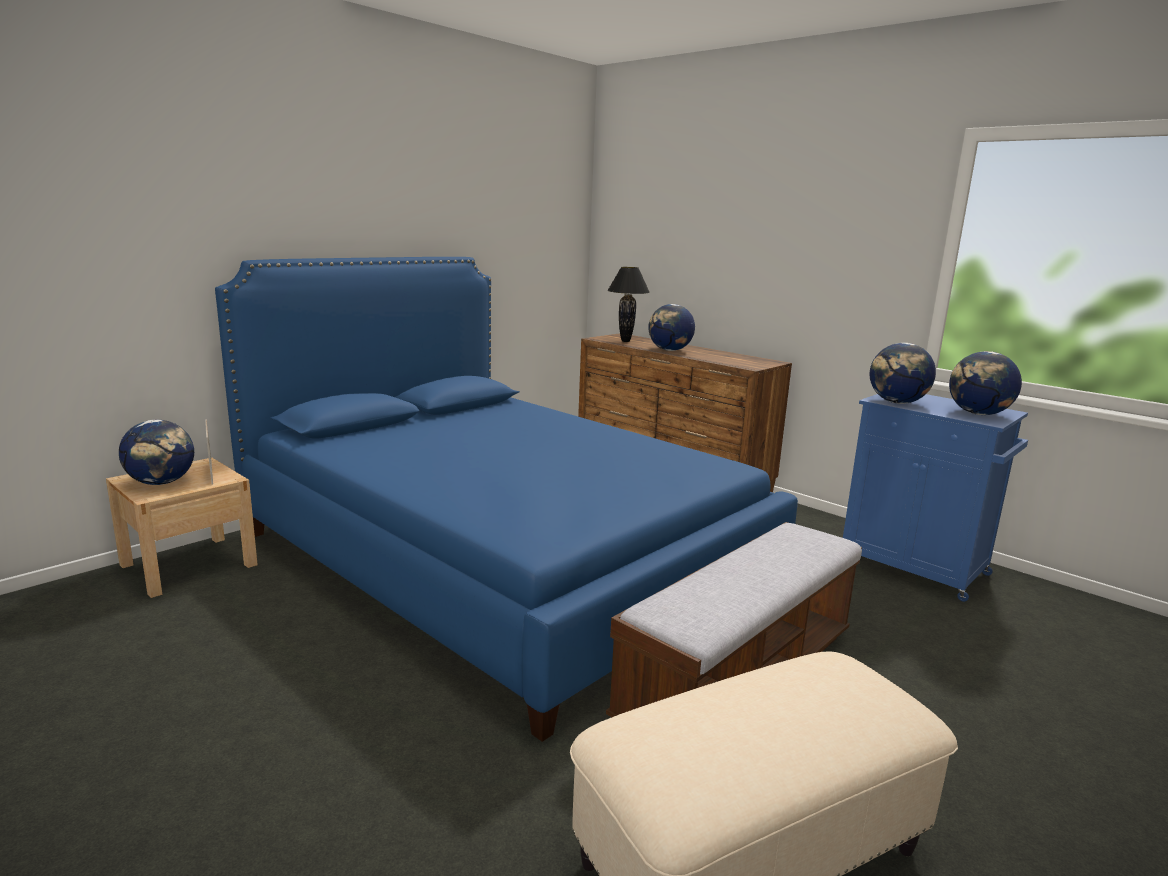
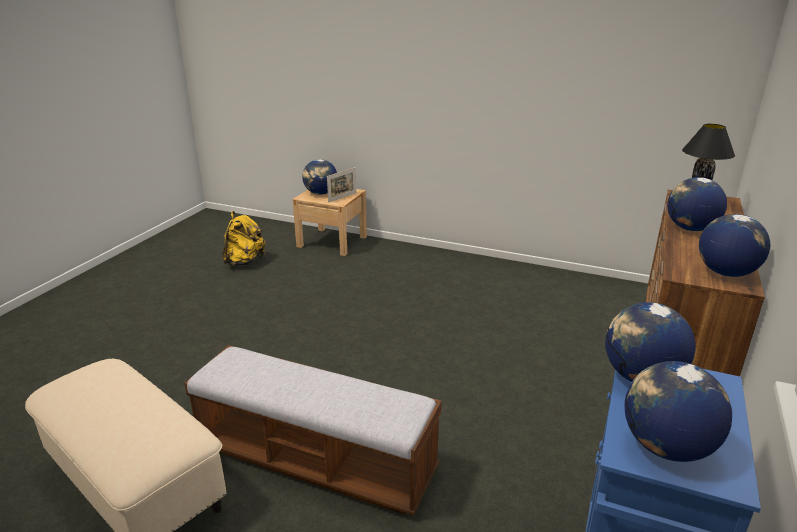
camera: 70 degrees right, 10 degrees up
blue bed [215,257,798,742] -> none
none -> yellow backpack [222,211,265,266]
none -> globe [699,214,770,277]

